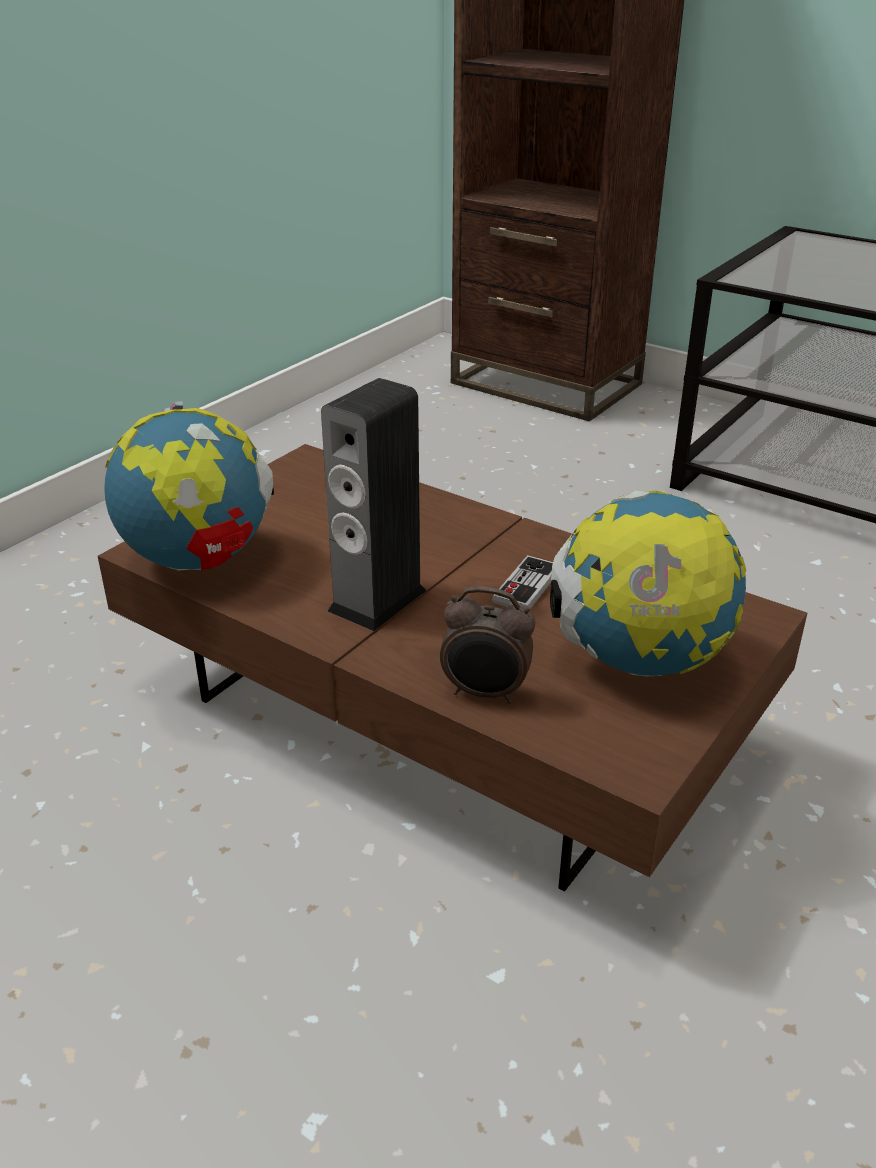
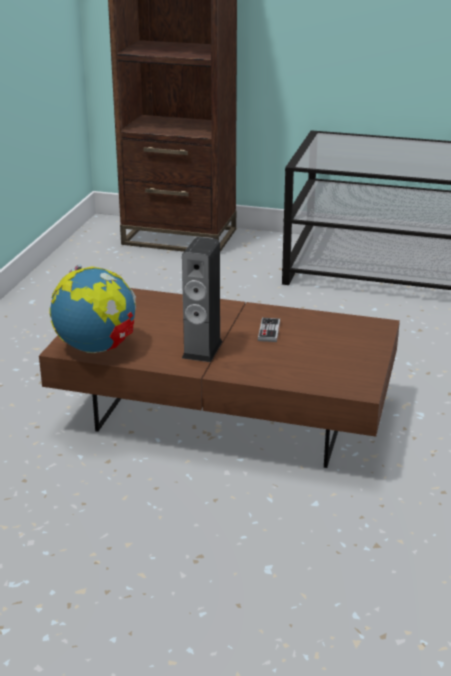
camera: 20 degrees left, 5 degrees down
alarm clock [440,587,535,704] -> none
globe [550,491,746,676] -> none

